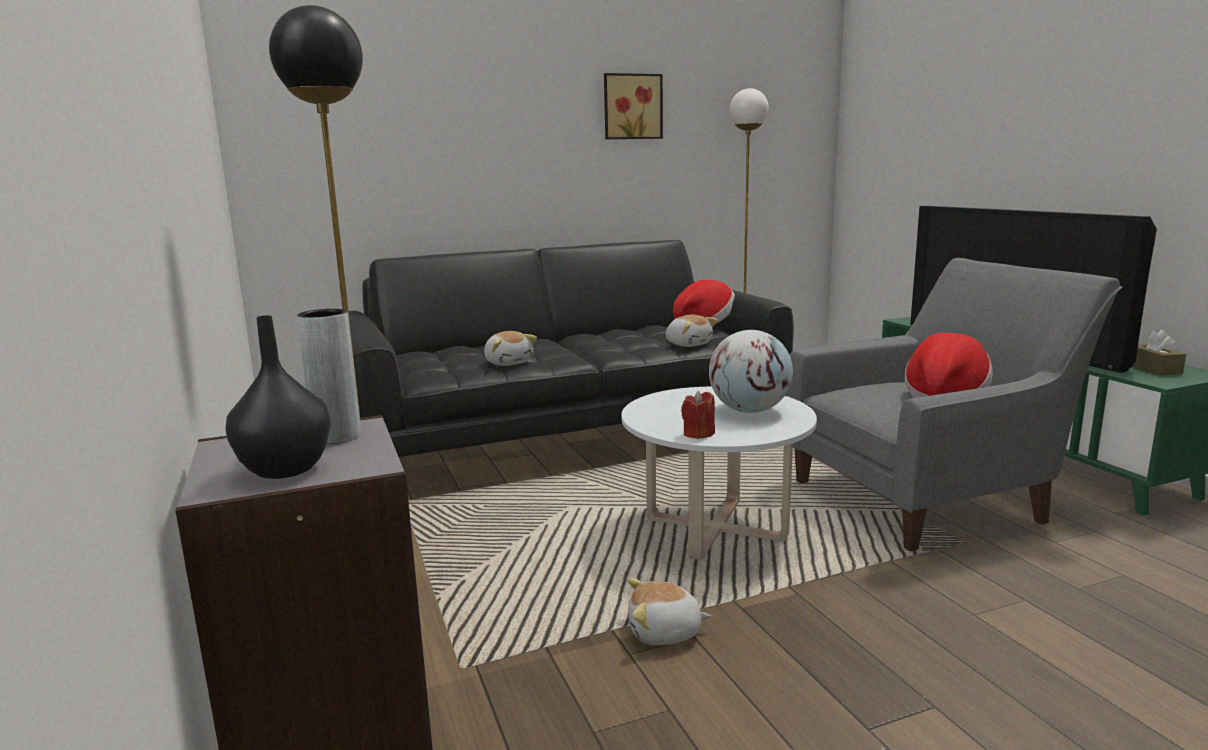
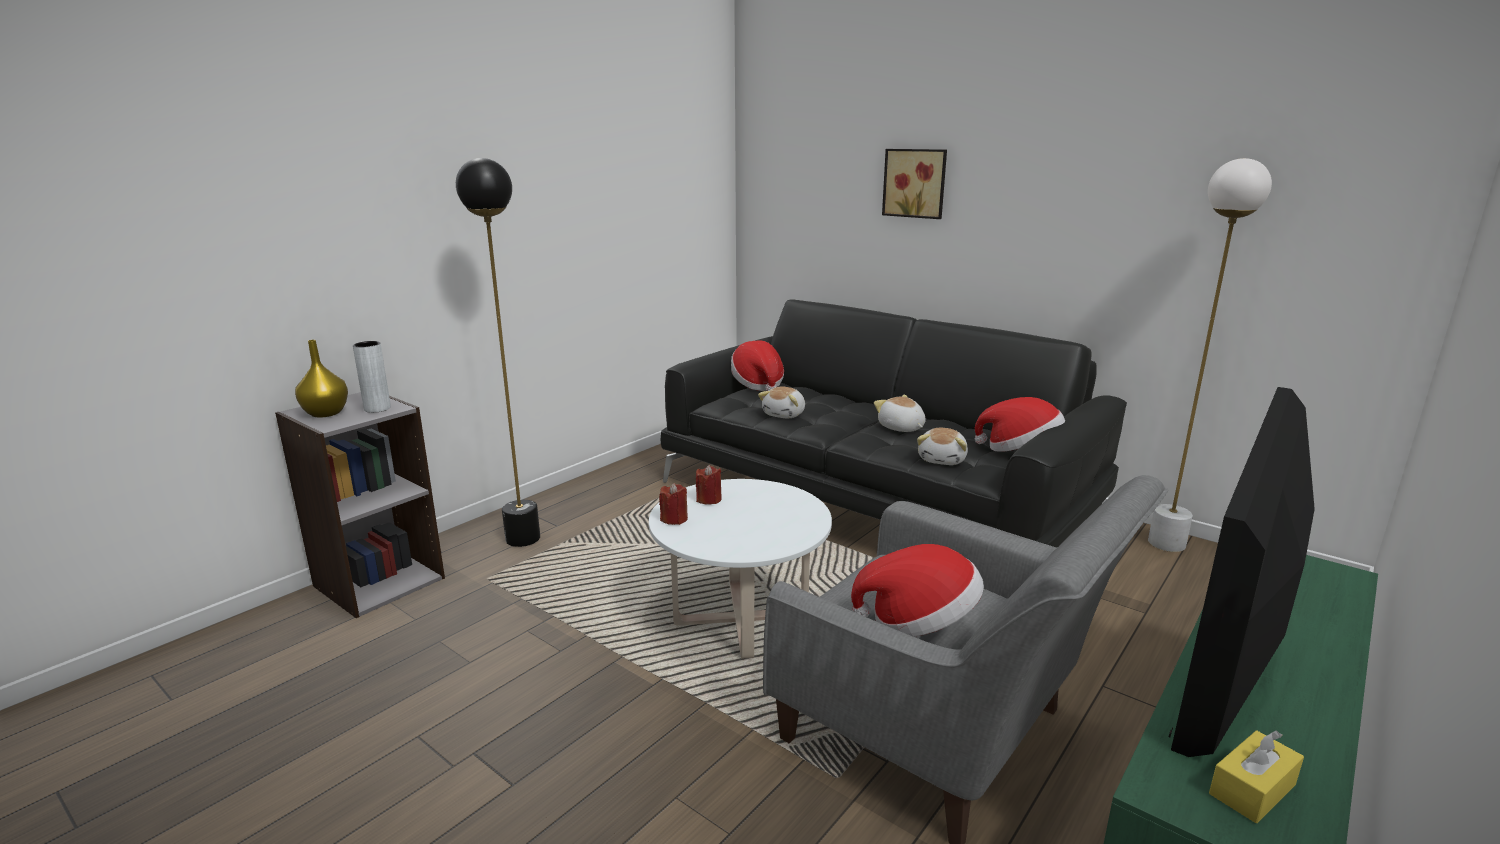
camera: 60 degrees right, 5 degrees up
black vase [226,315,331,479] -> yellow vase [295,340,348,418]
picture [604,73,663,139] -> picture moved to [882,149,947,219]
plush toy [628,578,711,645] -> plush toy moved to [874,394,926,432]
globe [709,330,793,413] -> none
brown tissue box [1132,330,1186,375] -> yellow tissue box [1209,730,1304,823]
none -> red candle [696,465,722,505]
none -> hat [731,341,784,391]

